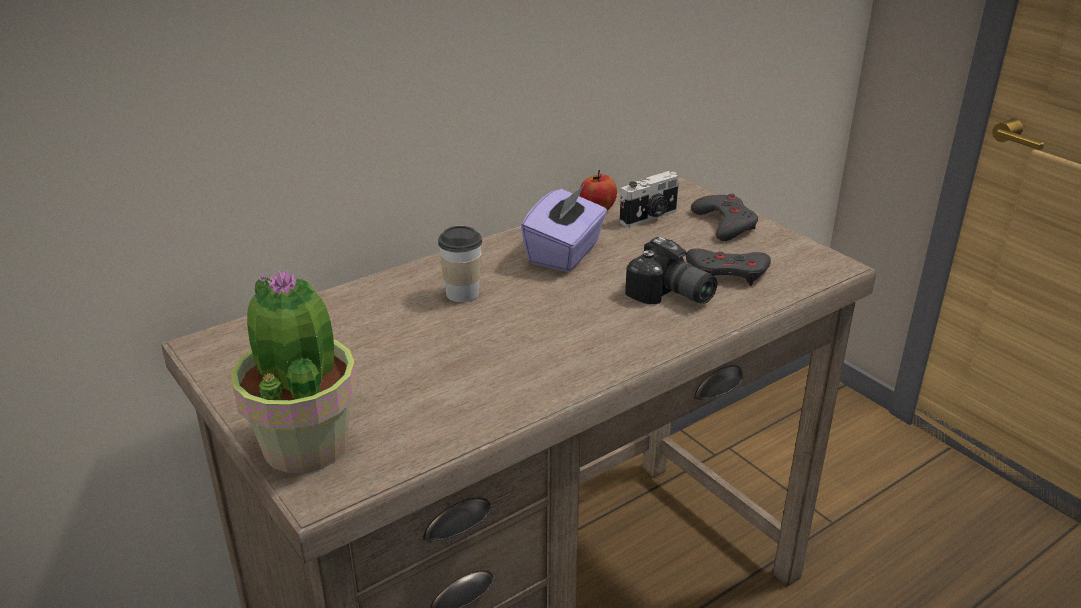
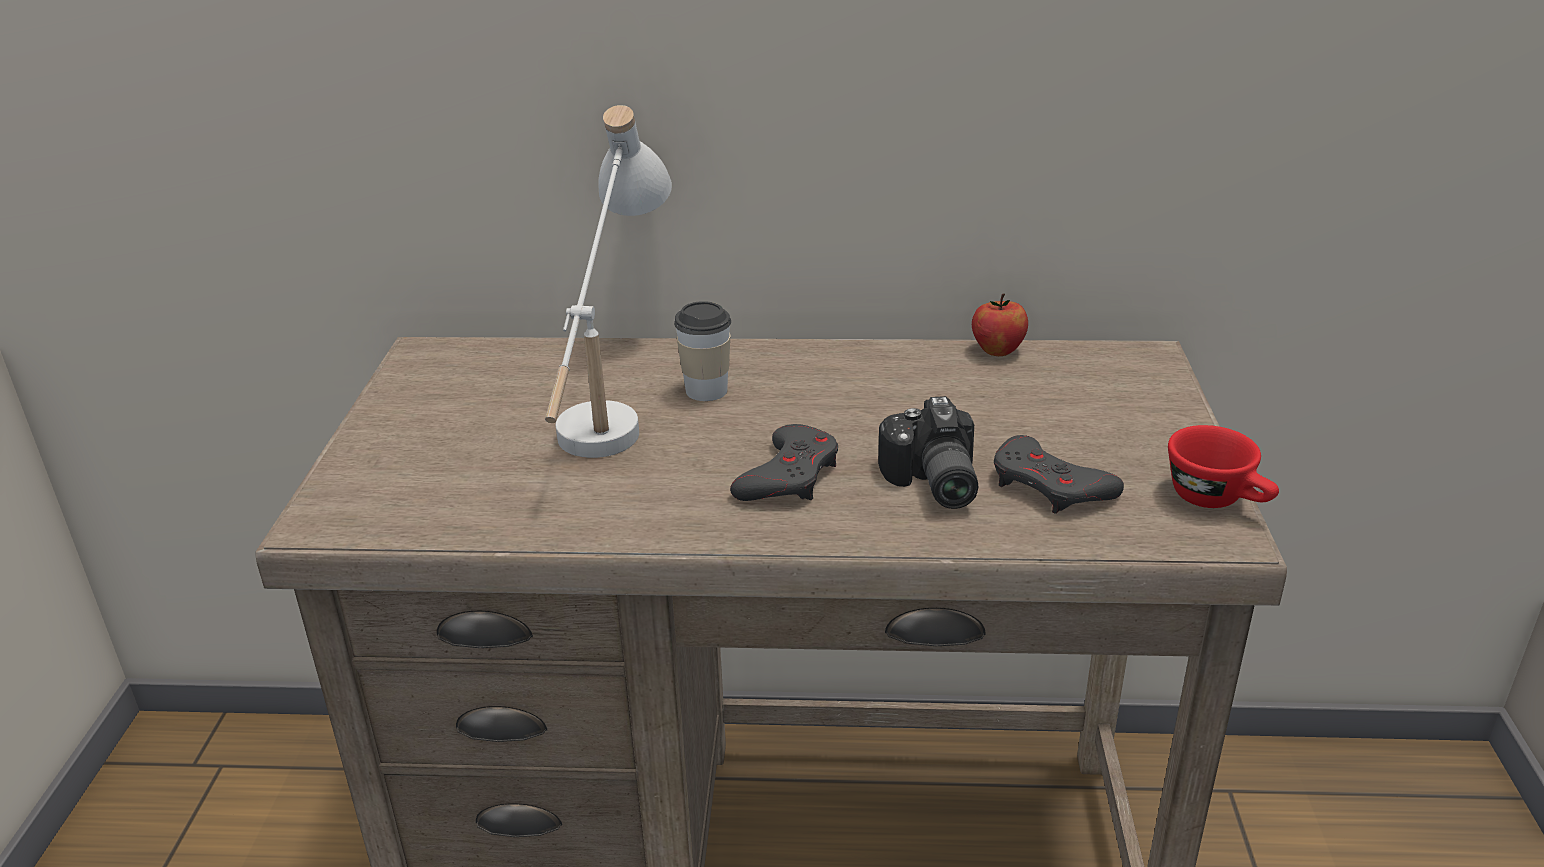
camera: 40 degrees right, 0 degrees up
potted plant [231,269,357,473] -> none
purple tissue box [521,185,607,272] -> none
camera [620,171,679,227] -> none
grey game controller [691,194,758,241] -> grey game controller moved to [730,424,838,501]
none -> white table lamp [545,105,672,458]
none -> red cup [1168,425,1279,508]

